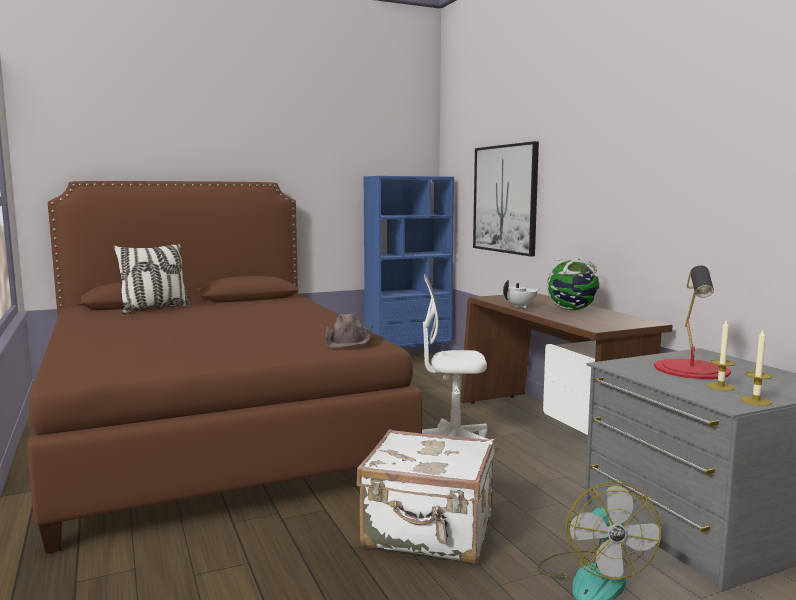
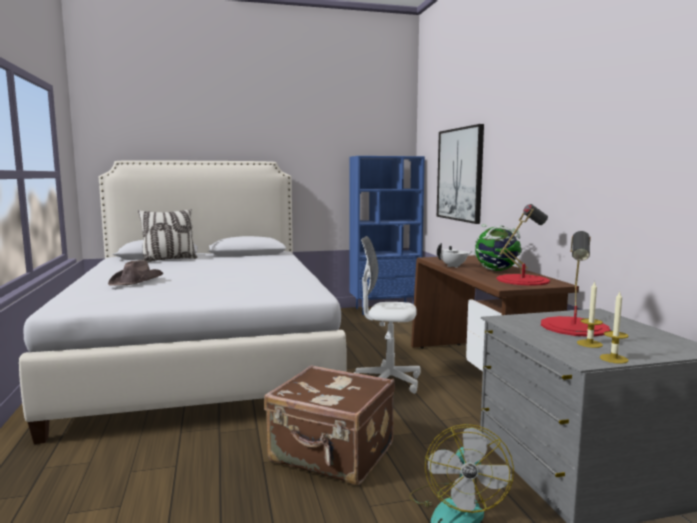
camera: 10 degrees right, 0 degrees up
brown bed [28,181,422,554] -> white bed [19,160,347,444]
brown hat [325,314,373,347] -> brown hat moved to [108,260,163,285]
white suitcase [357,429,495,563] -> brown suitcase [264,365,395,485]
none -> red table lamp [497,204,550,286]

